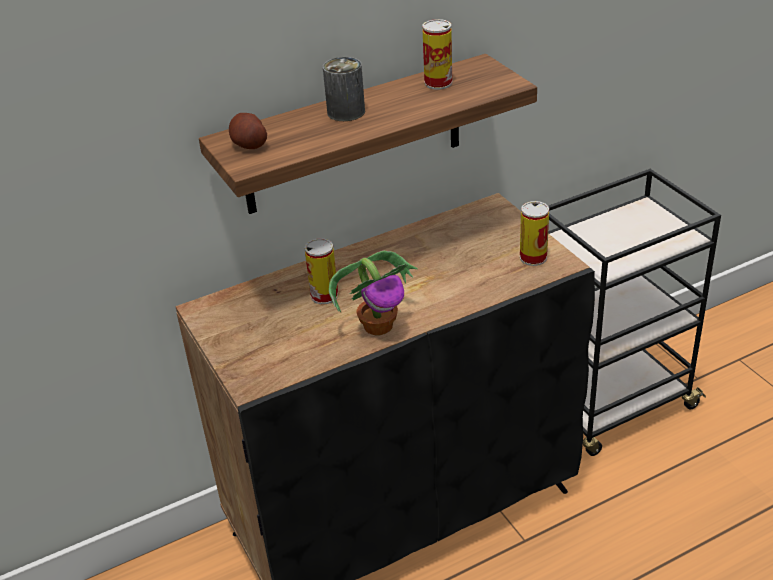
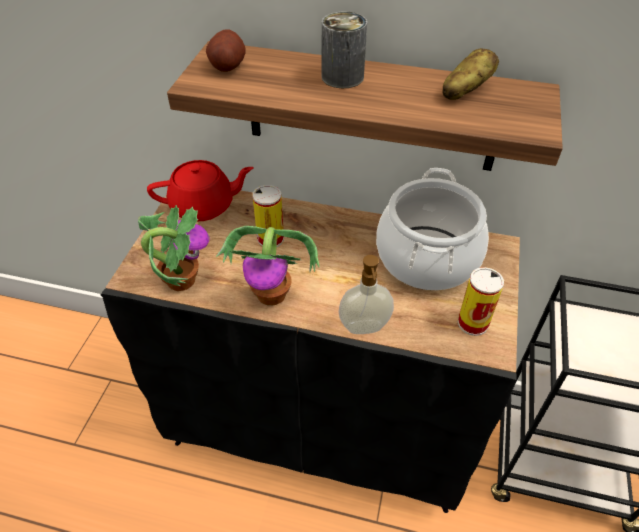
camera: 40 degrees right, 10 degrees up
can [422,19,452,89] -> potato [443,48,499,100]
none -> potted plant [138,205,209,291]
none -> red teapot [147,160,254,221]
none -> soap dispenser [339,255,394,334]
none -> cooking pot [376,168,489,290]

